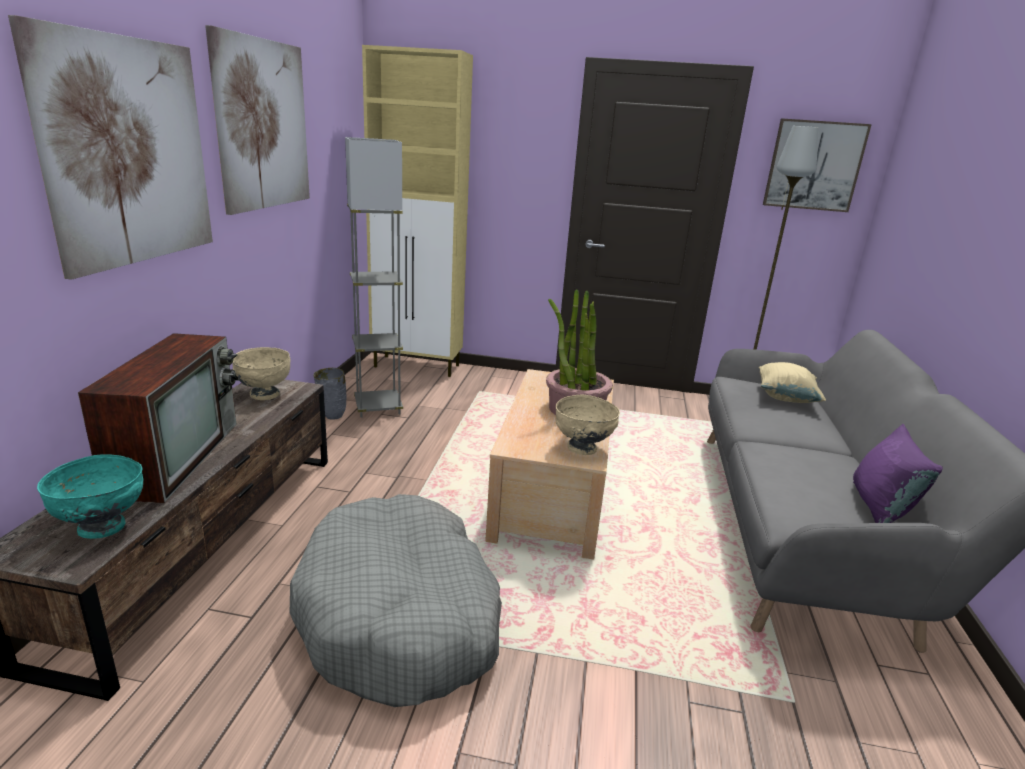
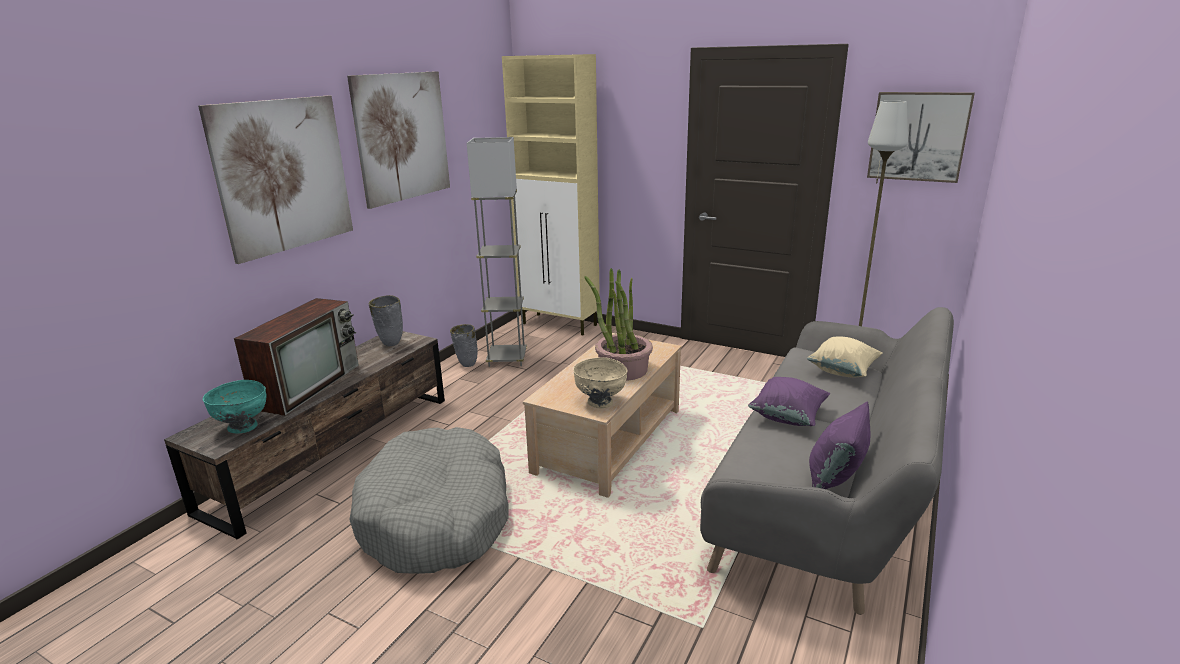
camera: 20 degrees right, 0 degrees up
beige bowl [232,347,290,400] -> grey vase [368,295,403,346]
none -> purple pillow [748,377,830,426]

